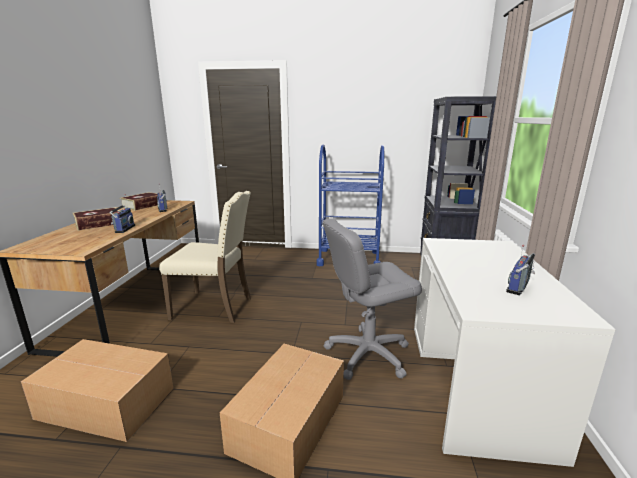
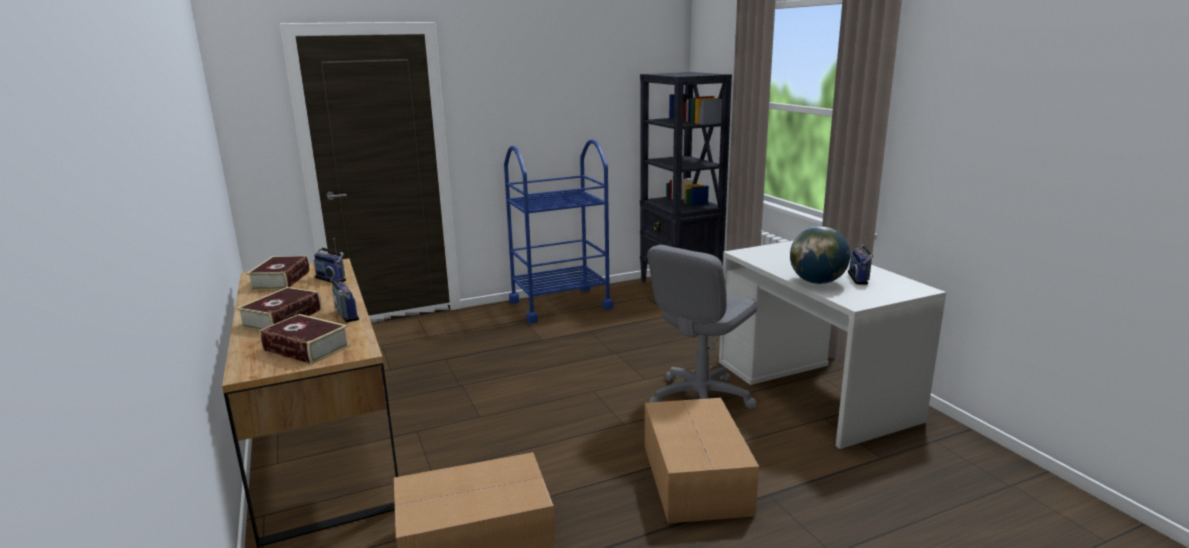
camera: 30 degrees left, 0 degrees up
beige chair [159,191,251,323] -> none
none -> book [260,314,350,364]
none -> globe [790,226,850,284]

